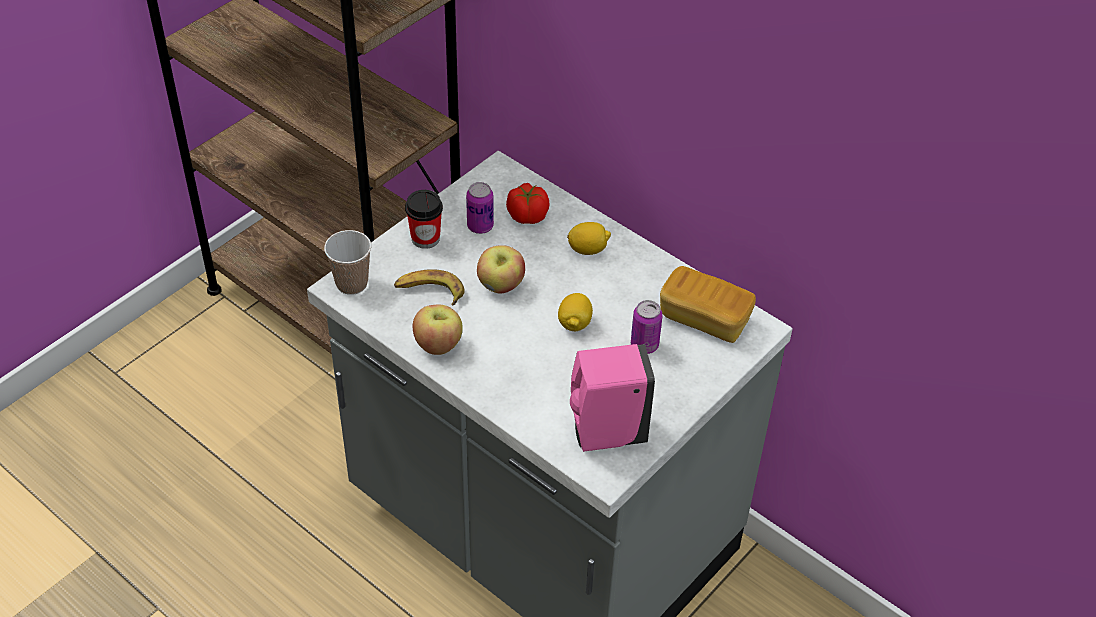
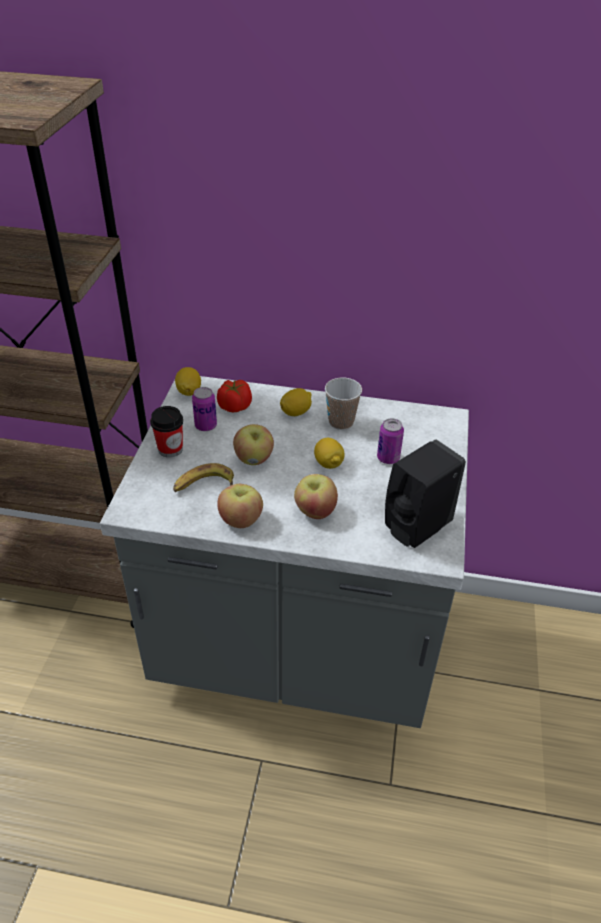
camera: 30 degrees left, 5 degrees down
cup [324,230,371,295] -> cup moved to [325,378,362,430]
pink soap dispenser [570,344,655,452] -> black soap dispenser [385,440,466,548]
bread [660,266,756,343] -> none
none -> lemon [175,367,201,396]
none -> apple [294,474,338,519]

